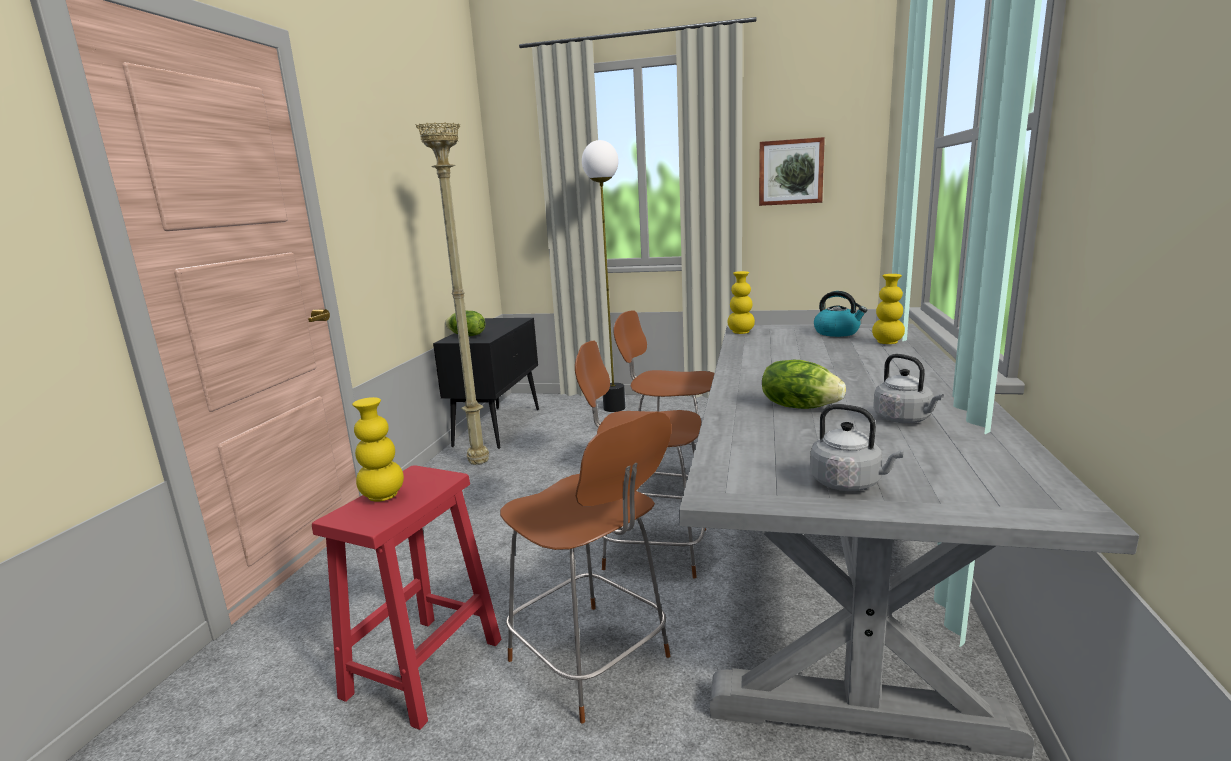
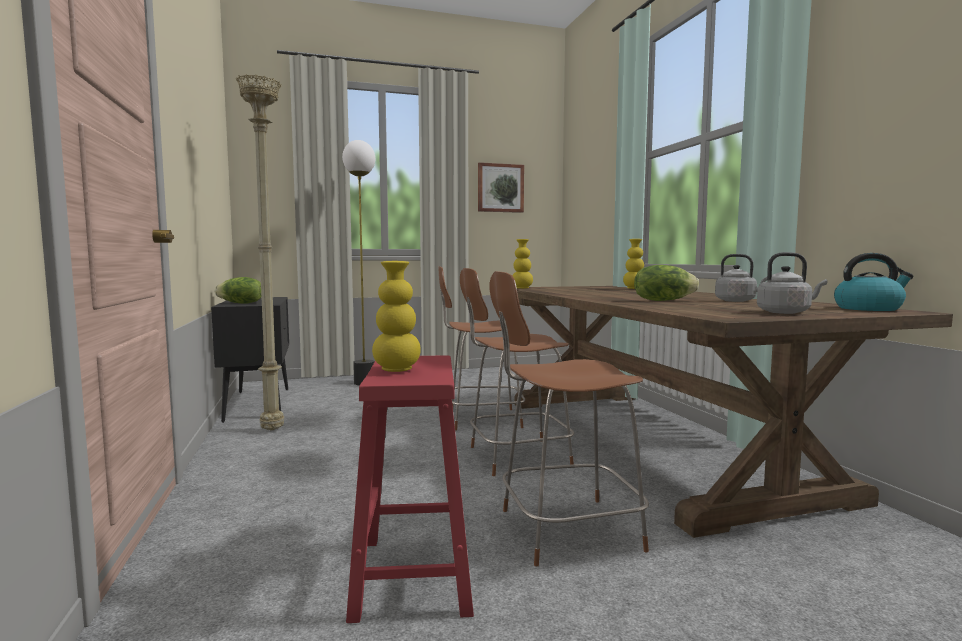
camera: 30 degrees left, 10 degrees down
brown chair [500,411,671,723] -> brown chair turned 150 degrees clockwise [490,271,649,566]
grey dining table [679,324,1139,759] -> brown dining table [515,286,953,538]
kettle [814,291,867,337] -> kettle moved to [834,253,914,311]

